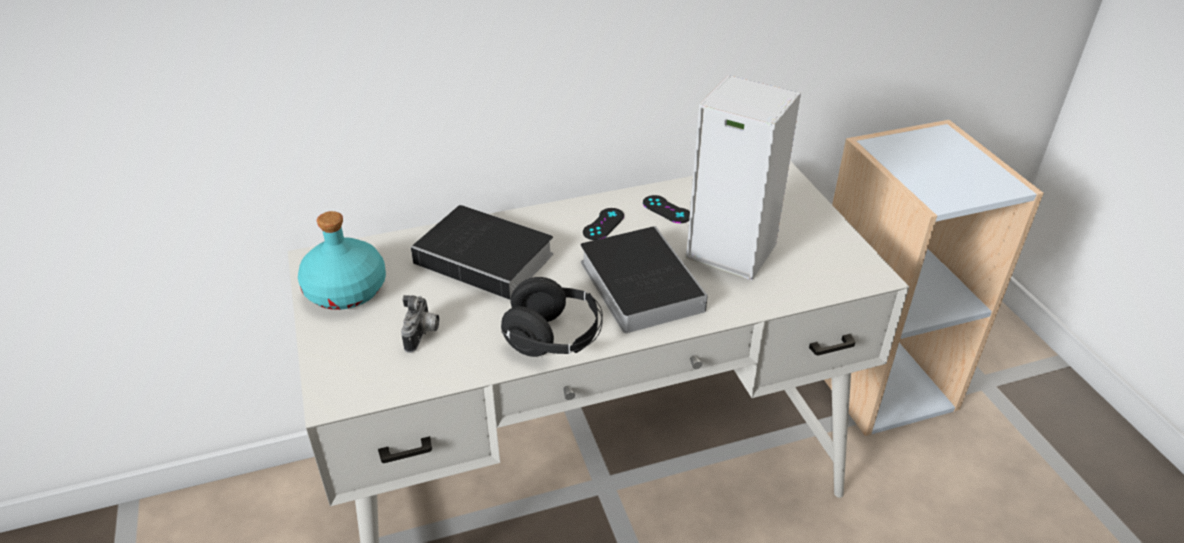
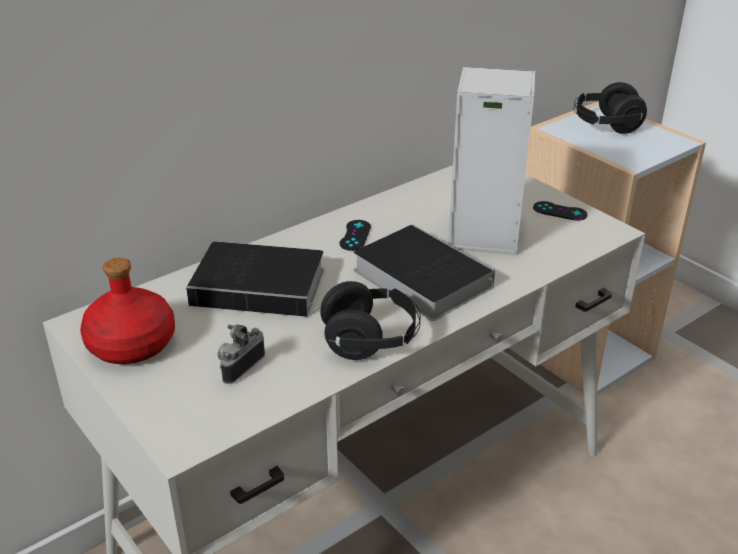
camera: 20 degrees left, 5 degrees down
turquoise bottle [298,211,386,310] -> red bottle [80,257,175,364]
camera [401,295,439,353] -> camera turned 135 degrees counterclockwise [218,324,265,384]
black game controller [643,195,690,223] -> black game controller moved to [533,201,588,221]
none -> black headphones [574,82,647,134]

